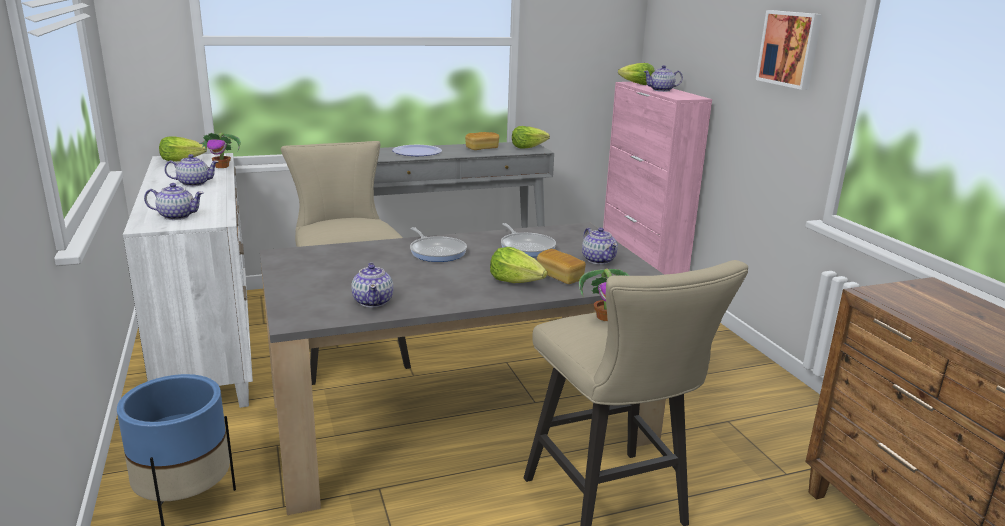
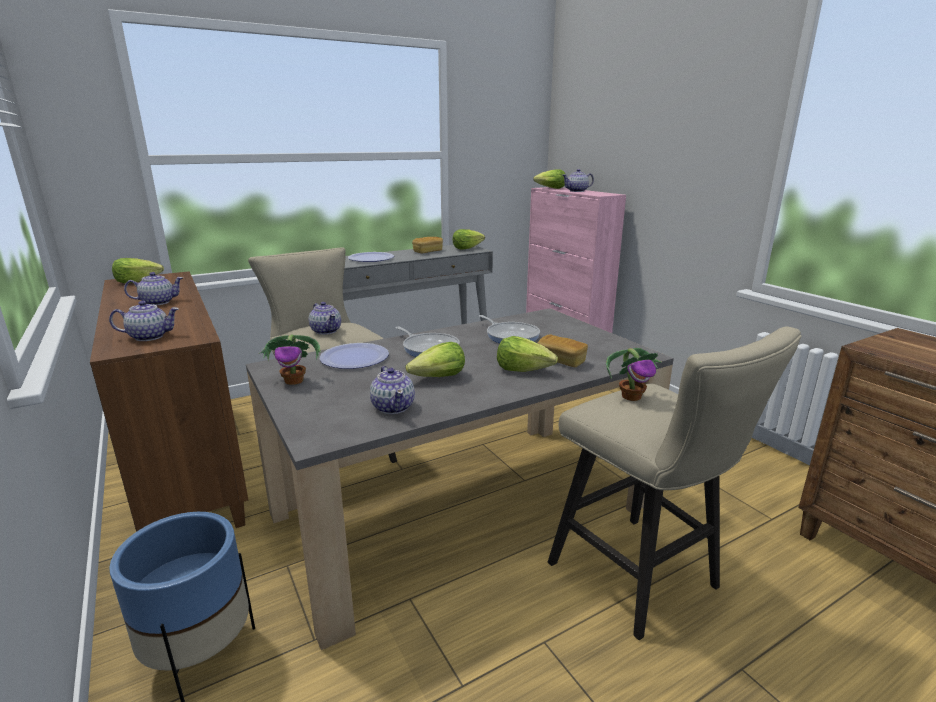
camera: 10 degrees left, 0 degrees up
white dresser [123,153,253,408] -> brown dresser [90,271,248,532]
potted plant [199,133,241,168] -> potted plant moved to [259,335,321,385]
teapot [582,228,618,264] -> teapot moved to [309,302,341,335]
picture [756,10,822,90] -> none
none -> plate [320,343,389,369]
none -> lettuce [406,342,465,377]

